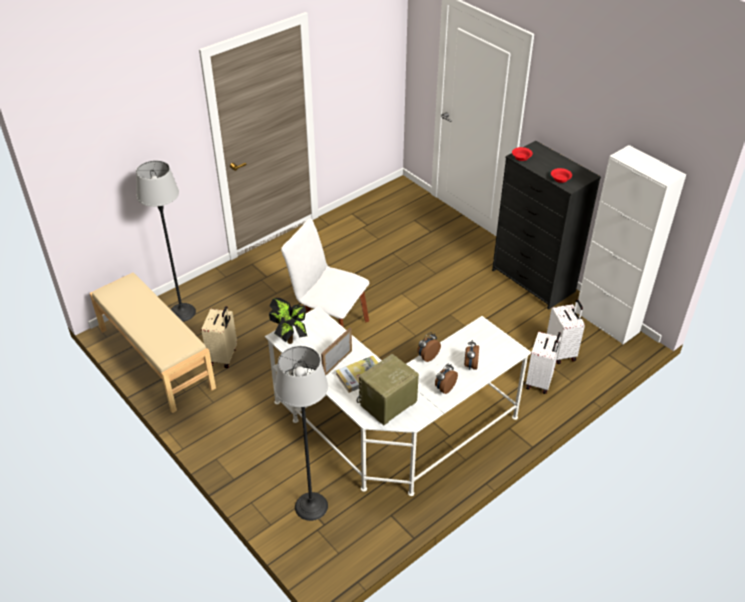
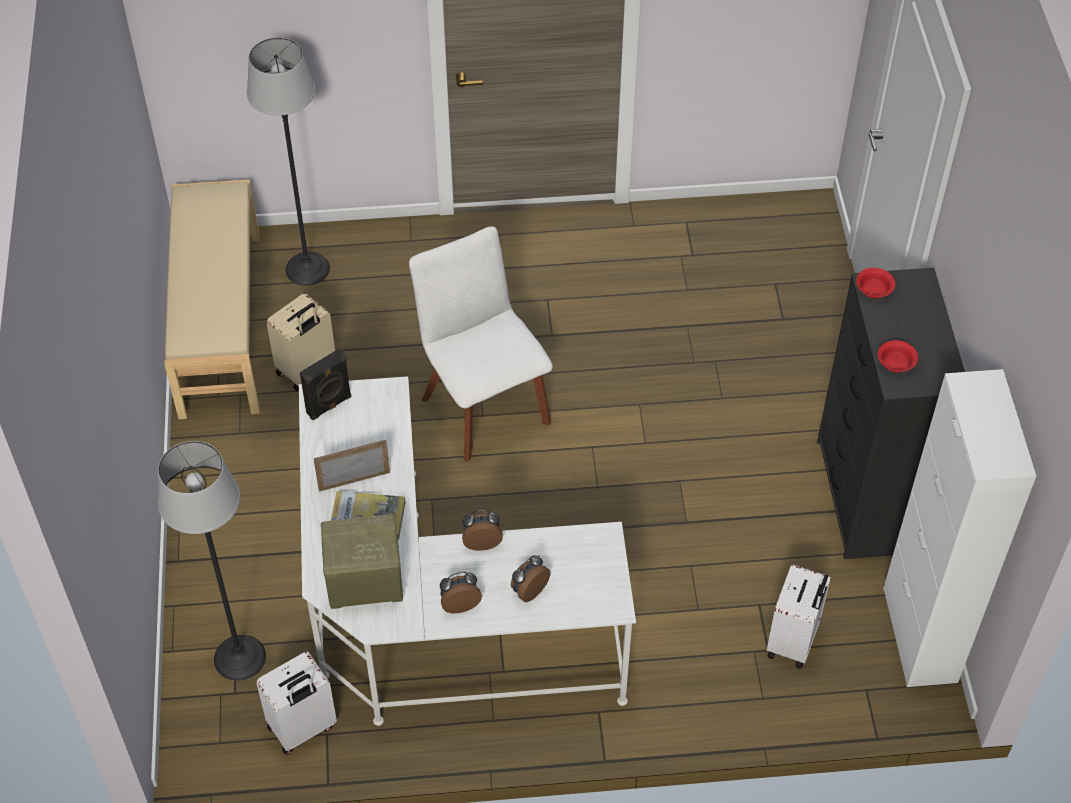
camera: 35 degrees right, 10 degrees up
potted plant [269,298,307,344] -> black speaker [300,349,351,420]
white suitcase [526,332,561,394] -> white suitcase moved to [256,651,337,755]

